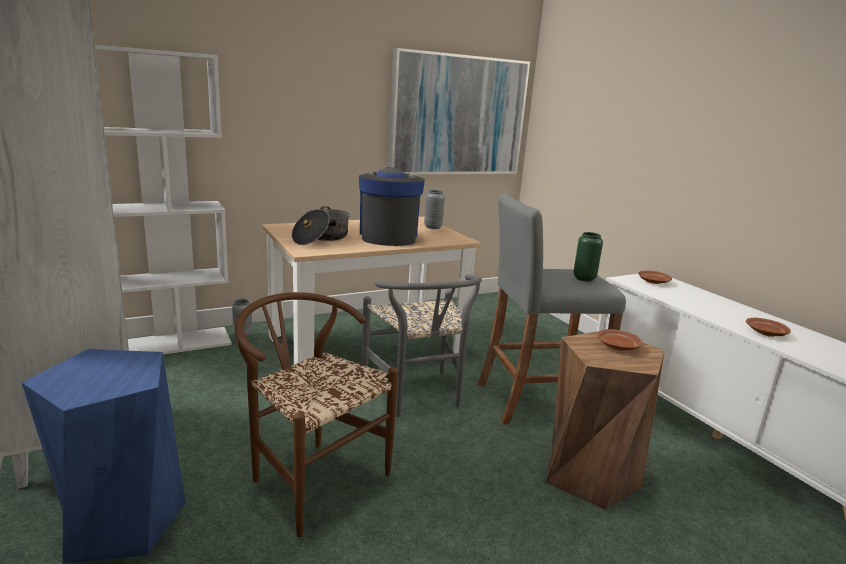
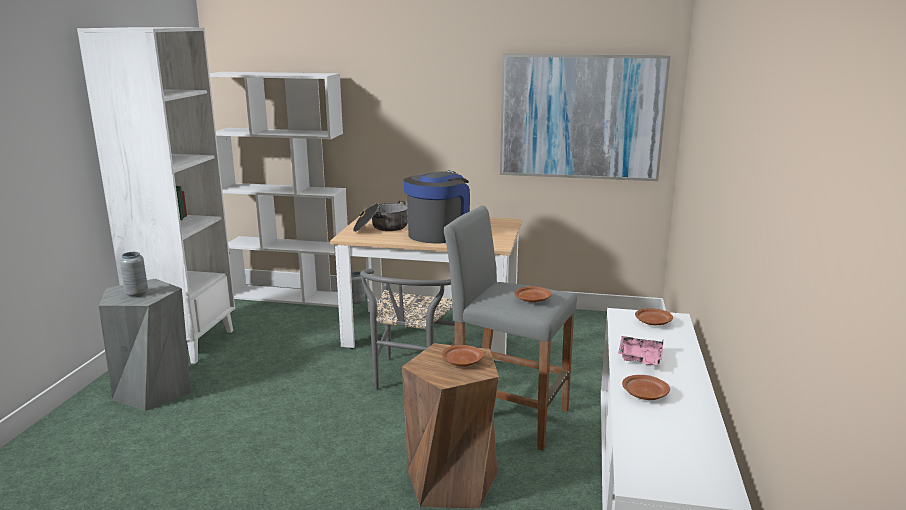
camera: 40 degrees right, 0 degrees up
blue stool [21,349,186,564] -> grey stool [99,279,191,411]
brown chair [235,292,398,537] -> none
grey vase [424,190,445,229] -> grey vase moved to [120,252,148,298]
green vase [573,232,603,282] -> brown plate [514,286,551,303]
none -> pink tray [618,336,664,365]

